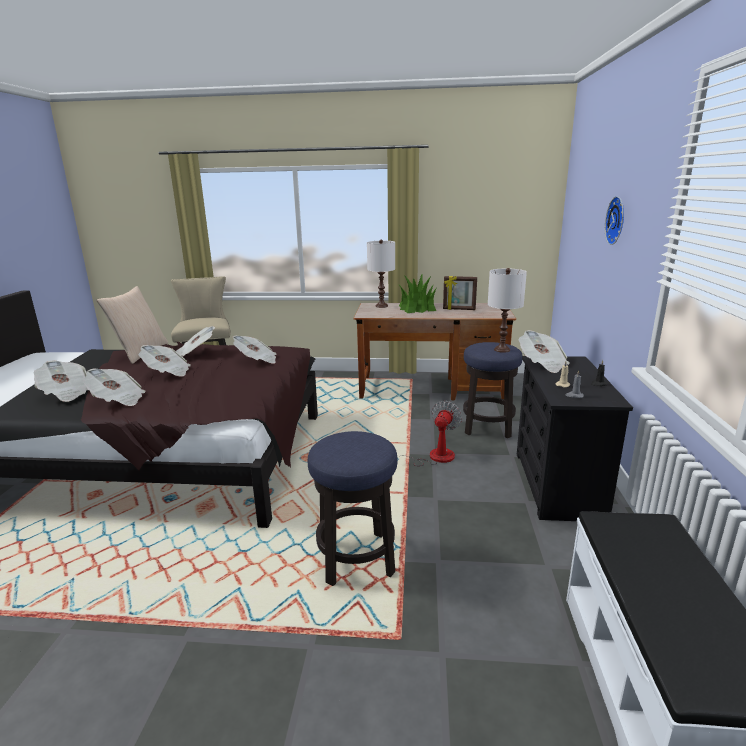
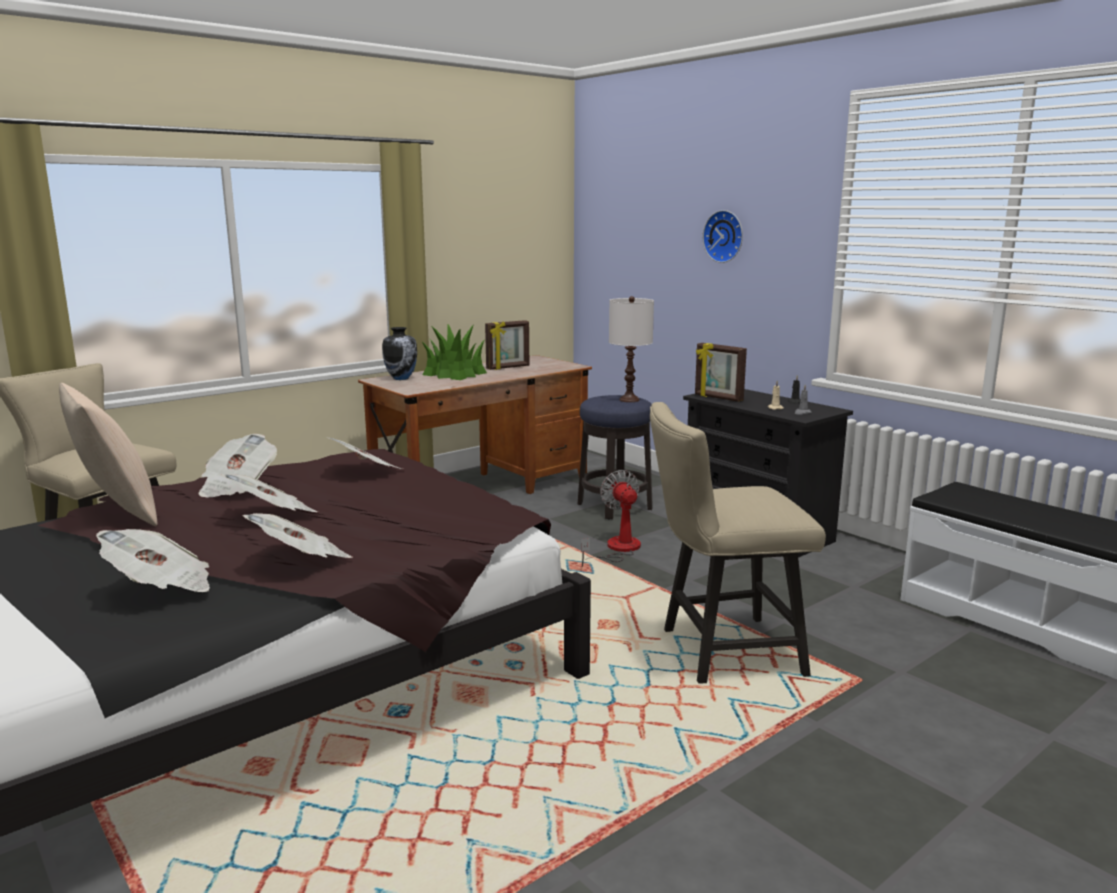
camera: 45 degrees left, 5 degrees down
stool [308,431,398,586] -> beige chair [650,402,826,684]
white table lamp [367,240,395,308] -> vase [382,327,417,380]
newspaper [519,330,570,373] -> picture frame [695,343,747,402]

